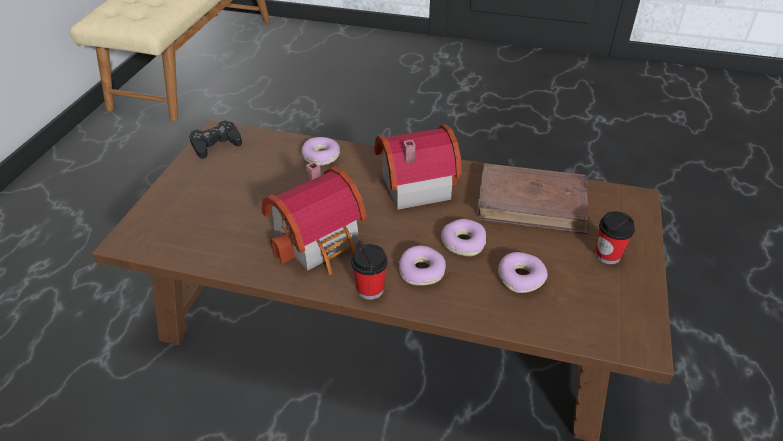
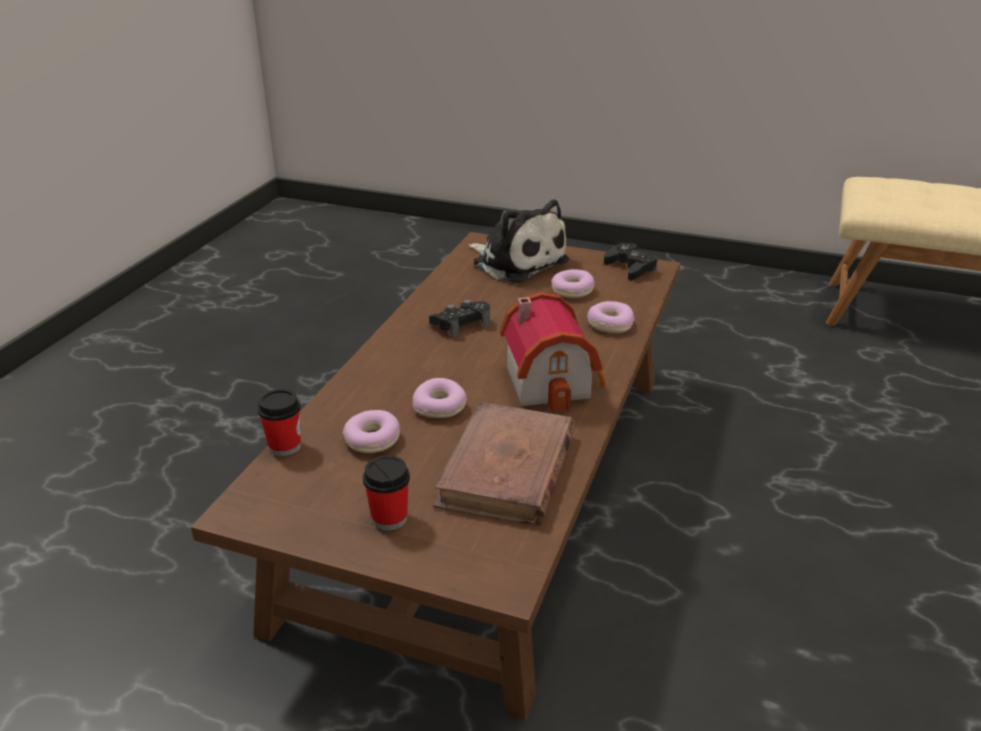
camera: 95 degrees right, 10 degrees down
toy house [262,161,367,275] -> black game controller [429,299,490,338]
cup [352,244,388,300] -> cup moved to [257,389,301,456]
donut [398,245,446,286] -> donut moved to [551,269,595,298]
none -> plush toy [468,200,569,283]

